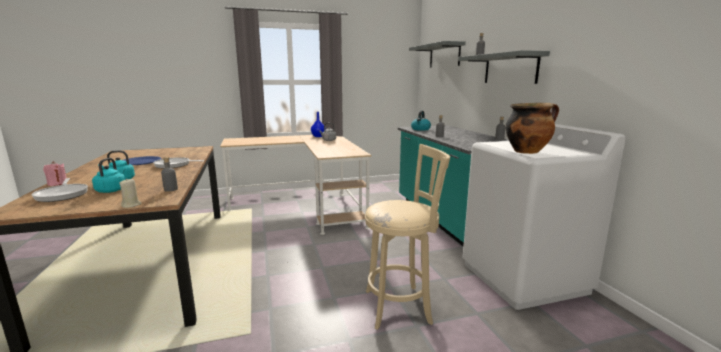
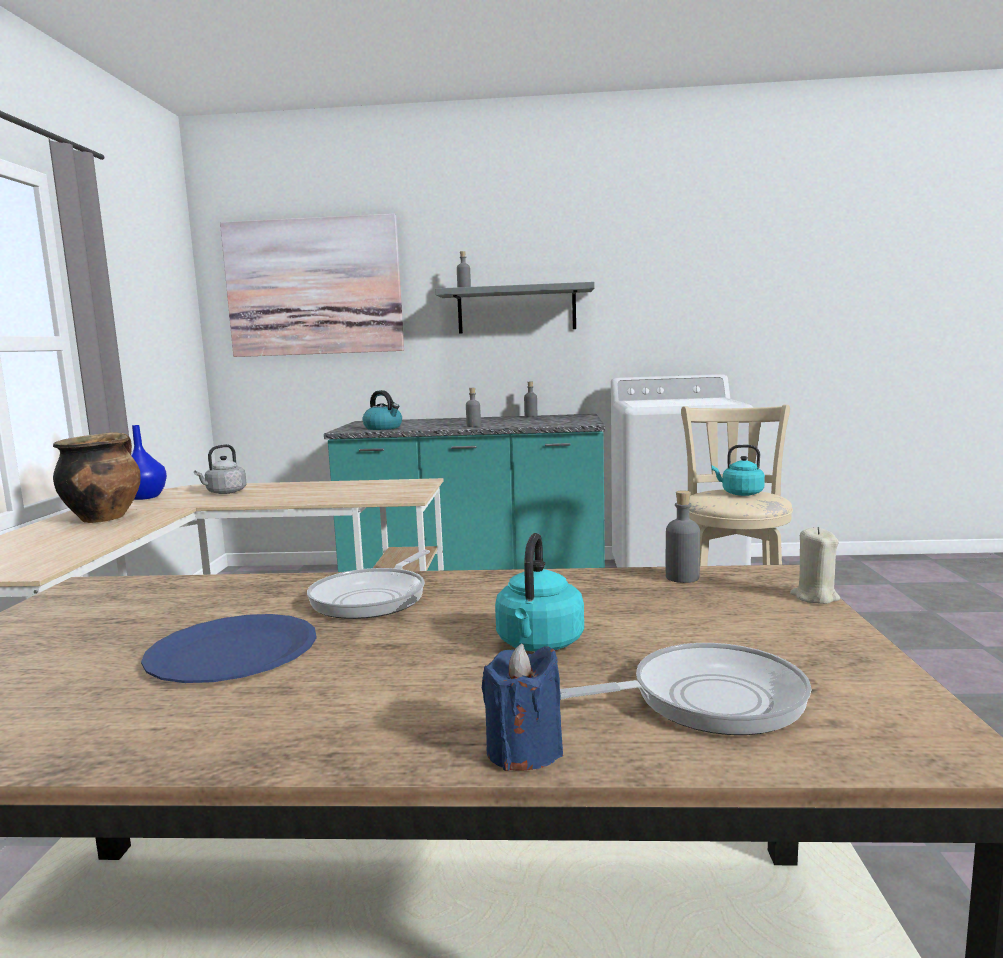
camera: 70 degrees left, 5 degrees down
pink candle [43,161,68,186] -> blue candle [482,643,563,771]
turquoise kettle [92,158,125,193] -> turquoise kettle moved to [712,445,765,496]
grey shelf [409,41,466,68] -> picture [220,214,404,357]
cooking pot [506,103,559,154] -> cooking pot moved to [53,432,141,523]

